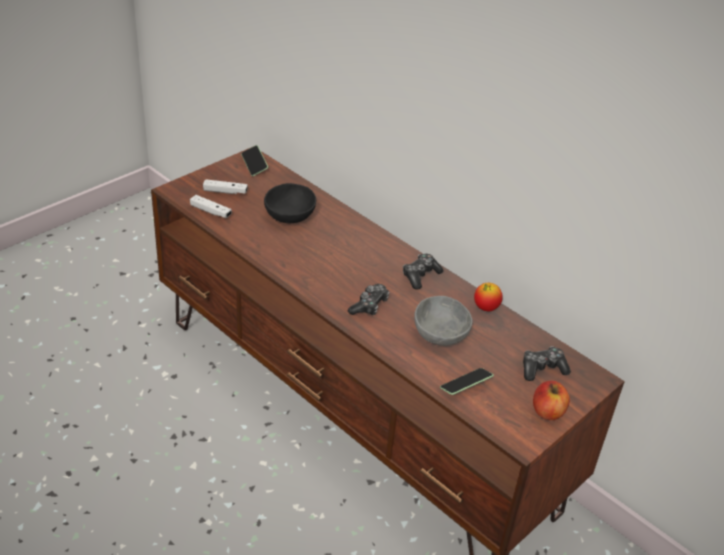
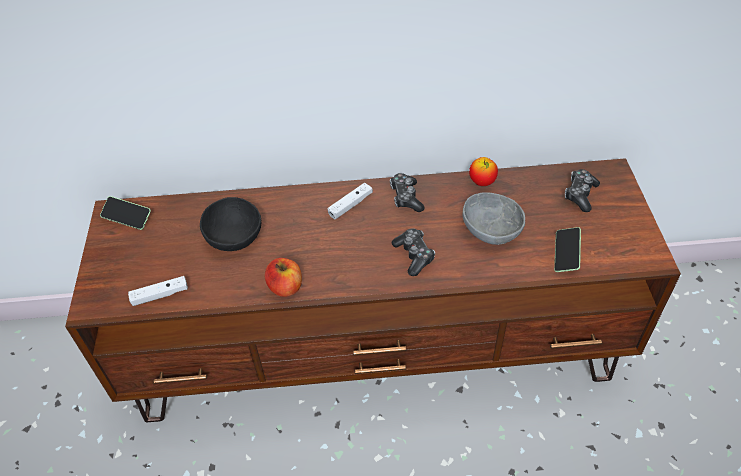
camera: 45 degrees left, 10 degrees up
white game controller [203,179,248,194] -> white game controller moved to [328,183,373,219]
apple [533,381,570,420] -> apple moved to [265,258,302,297]

